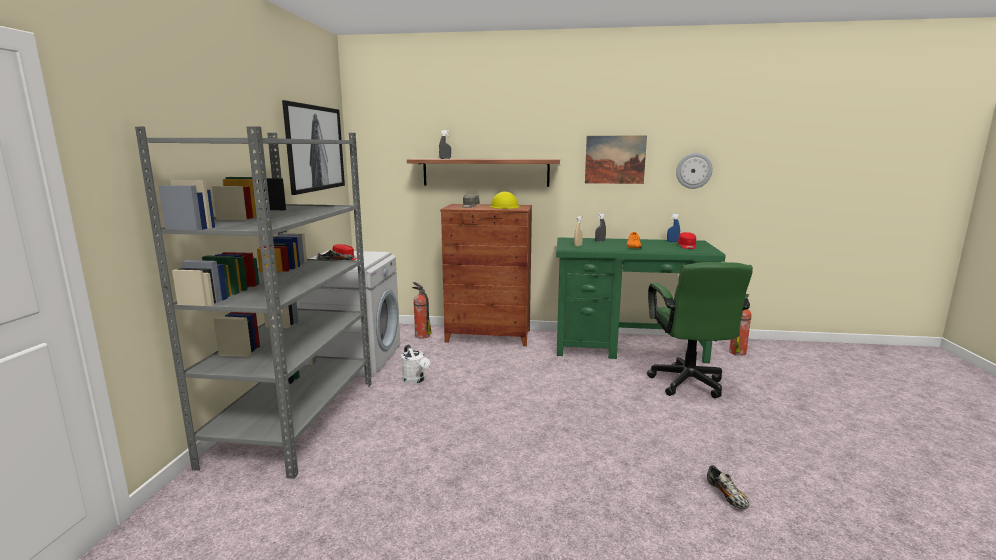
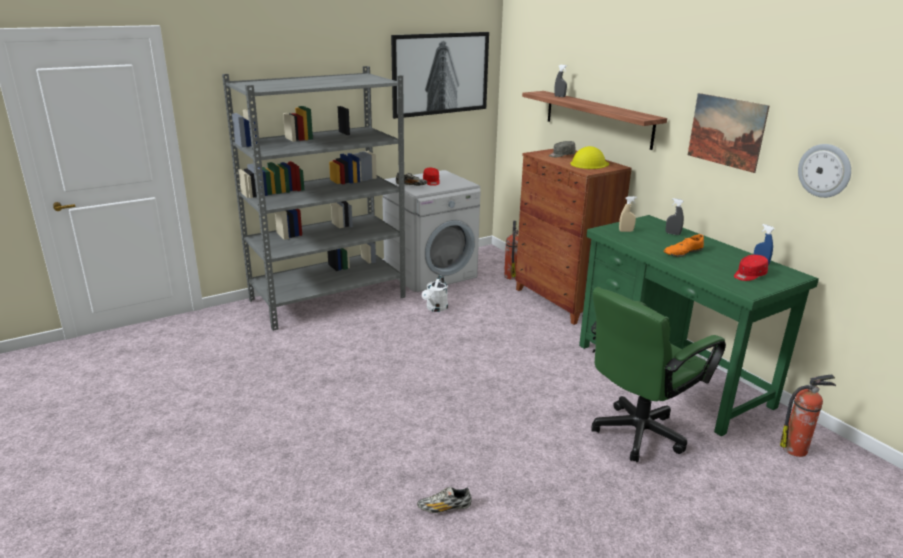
camera: 50 degrees right, 10 degrees up
shoe [707,465,750,509] -> shoe turned 45 degrees clockwise [417,487,472,513]

